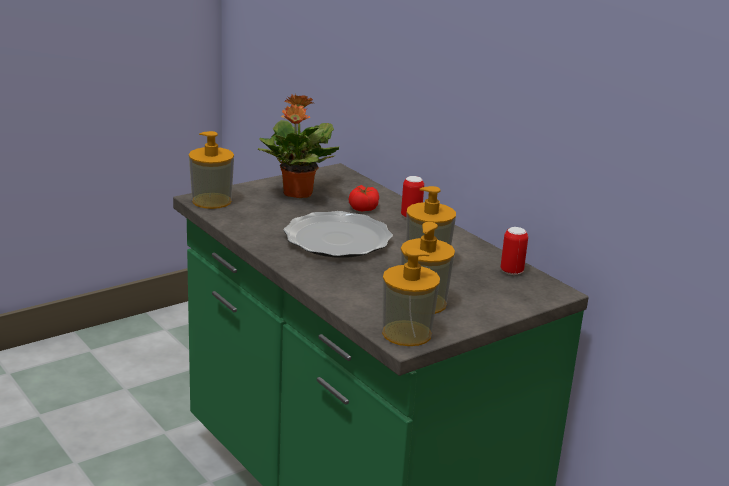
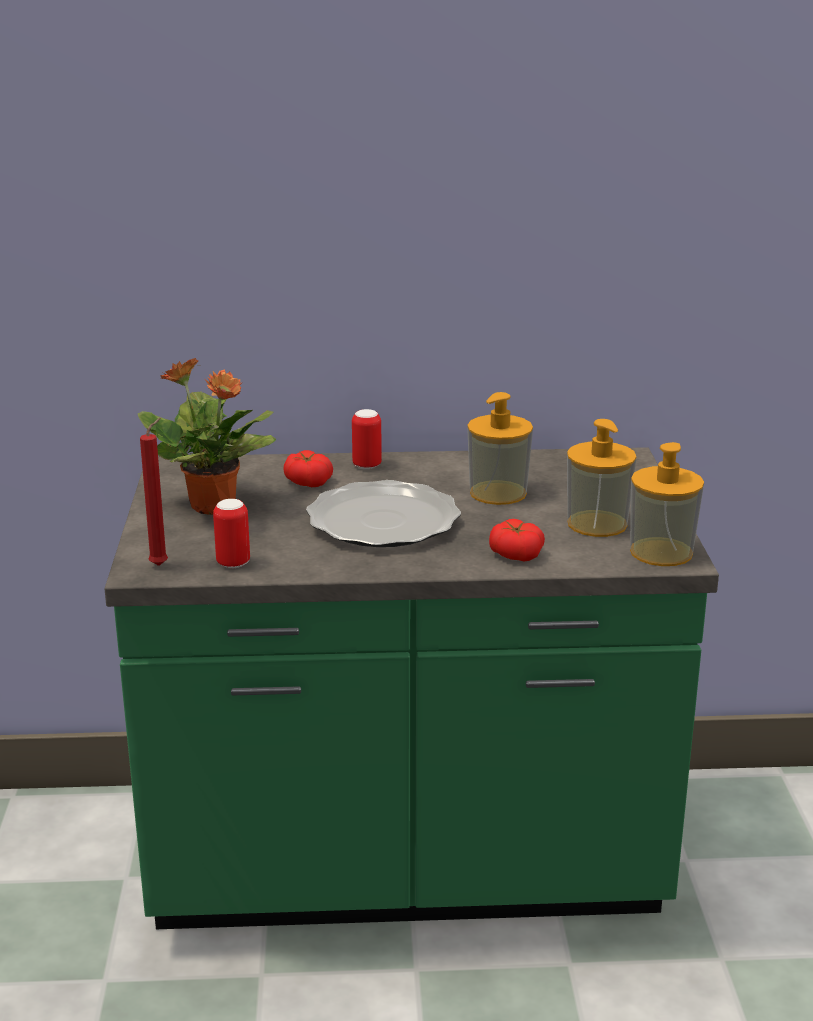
camera: 55 degrees left, 0 degrees up
soap dispenser [189,131,234,209] -> red candle [140,417,168,566]
can [501,227,528,275] -> can moved to [213,499,250,568]
none -> tomato [489,519,545,562]

